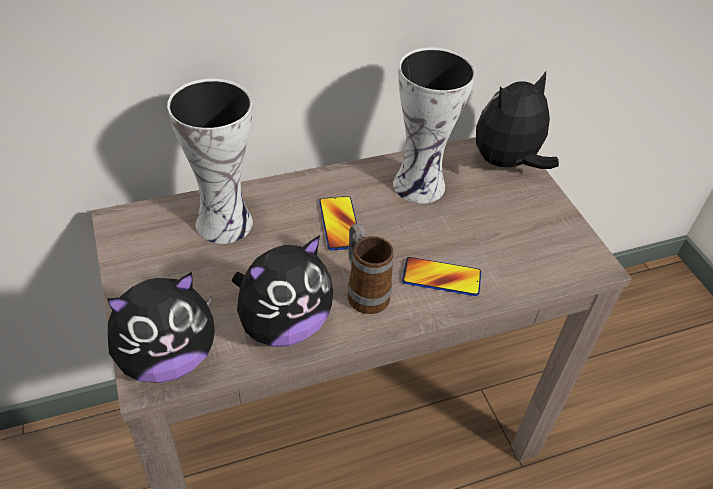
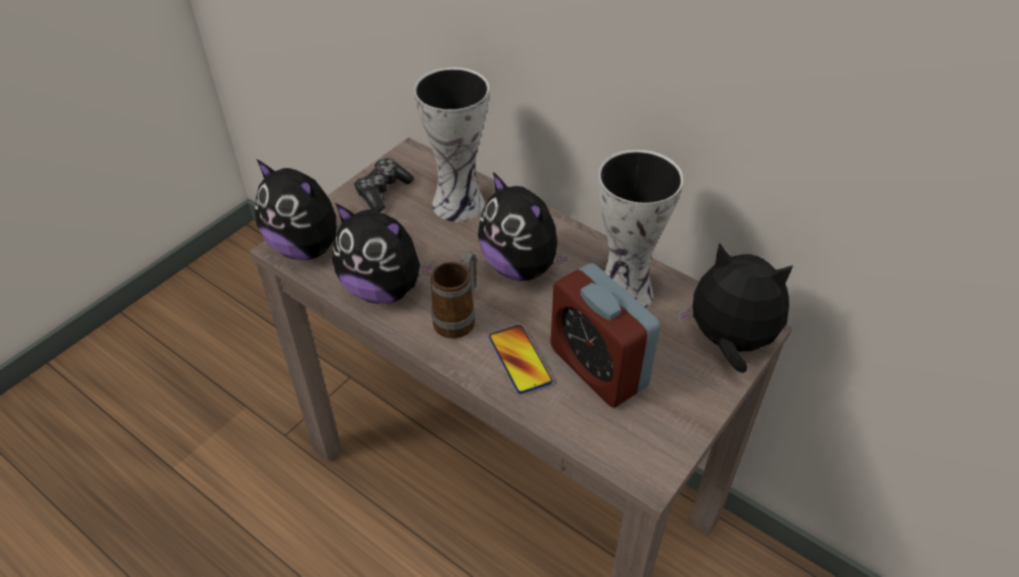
camera: 60 degrees right, 0 degrees up
phone [319,196,357,251] -> plush toy [478,172,572,281]
none -> game controller [354,158,414,212]
none -> alarm clock [550,263,661,408]

